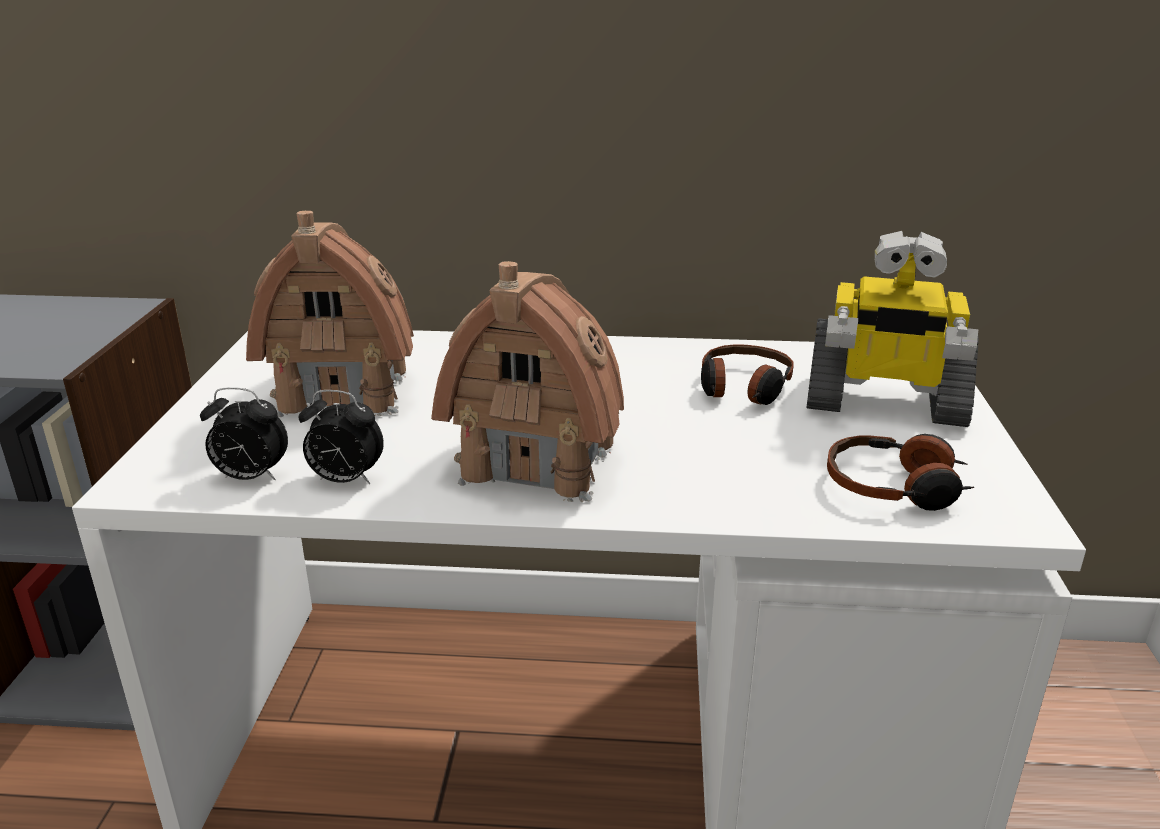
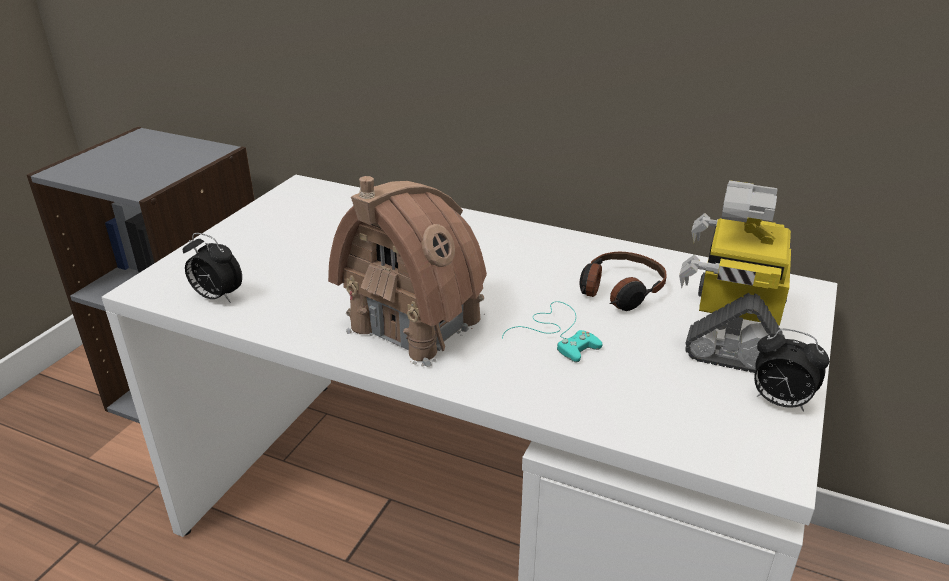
camera: 20 degrees right, 5 degrees up
toy house [246,211,414,417] -> none
alarm clock [299,390,384,484] -> alarm clock moved to [754,329,829,411]
toy robot [806,231,979,427] -> toy robot turned 75 degrees clockwise [679,180,791,373]
headphones [827,434,974,511] -> none
none -> turquoise game controller [502,301,602,363]

